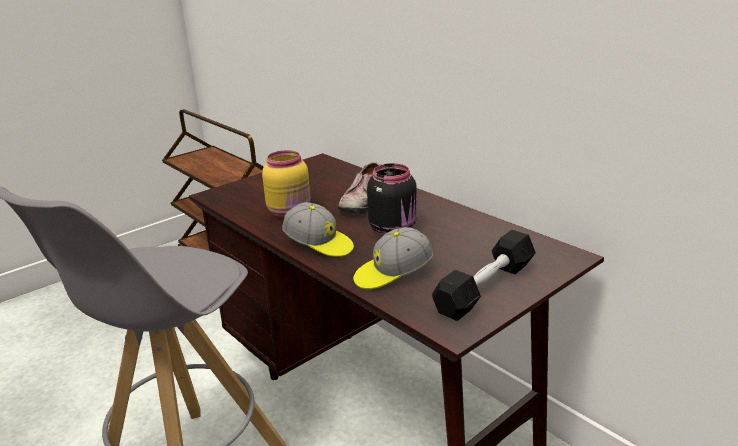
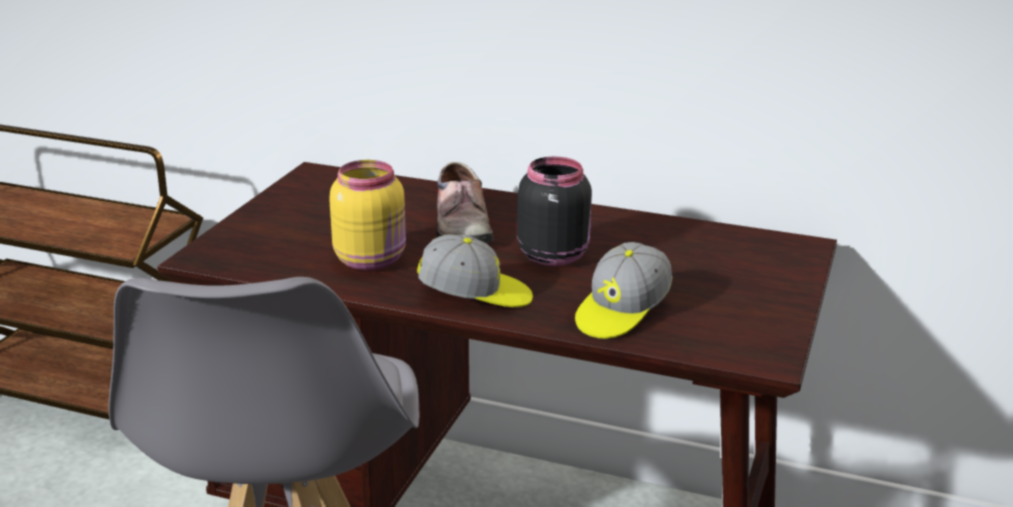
camera: 30 degrees left, 0 degrees up
black dumbbell [432,230,536,321] -> none

